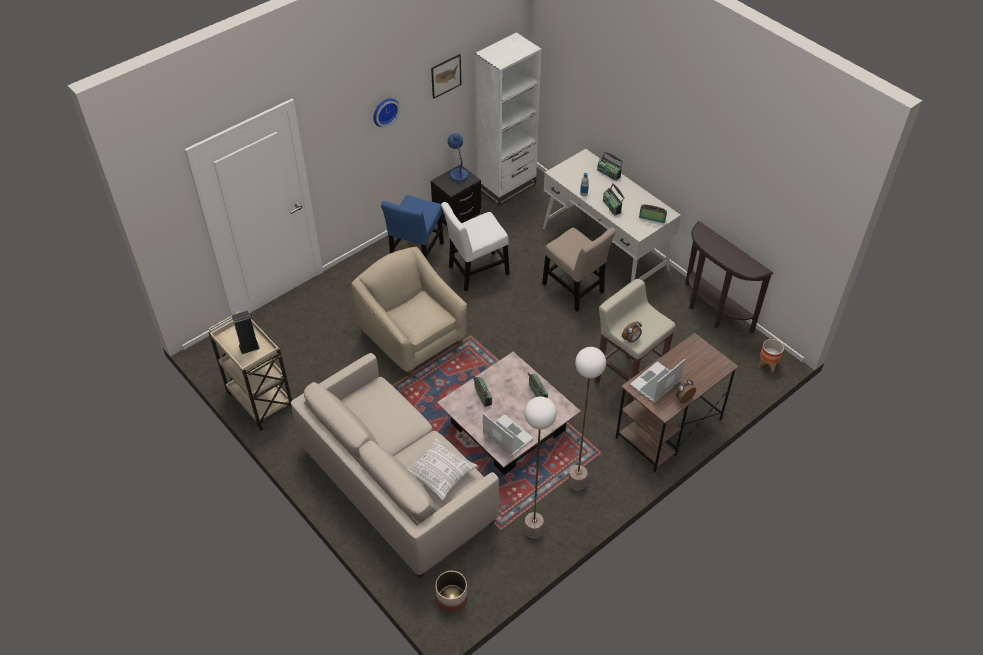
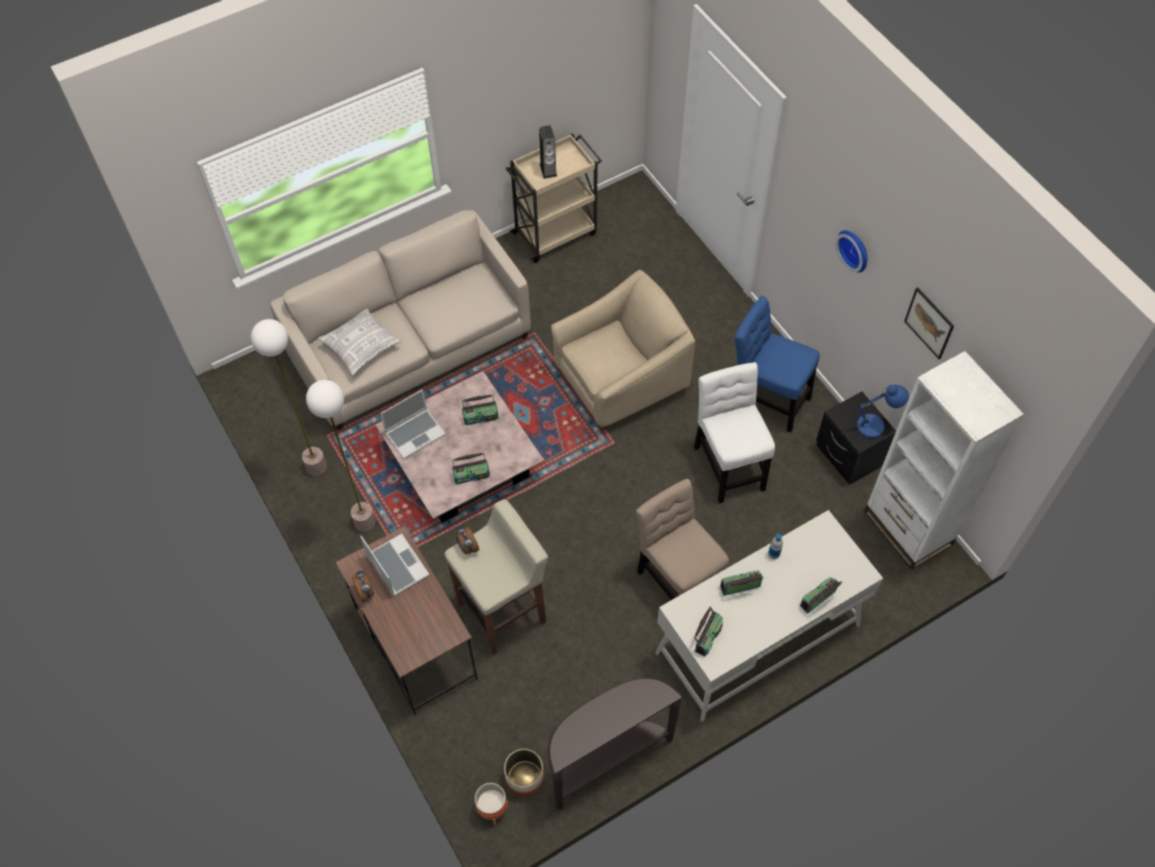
camera: 100 degrees right, 10 degrees up
planter [435,571,468,612] -> planter moved to [504,749,544,797]
beige chair [542,228,616,312] -> beige chair turned 90 degrees clockwise [636,479,729,600]

